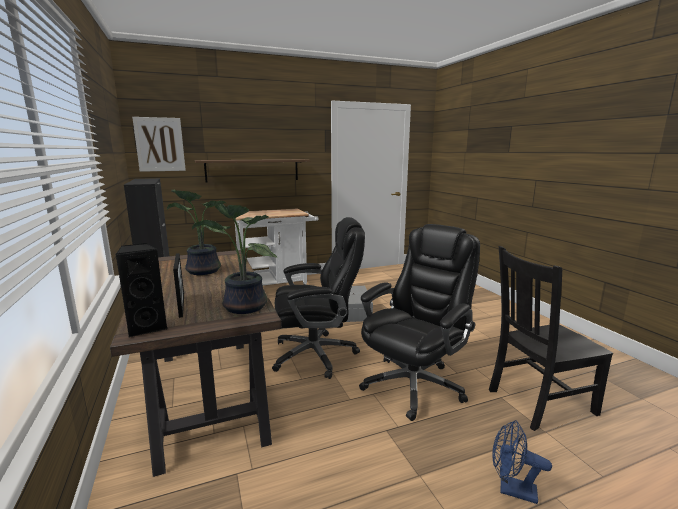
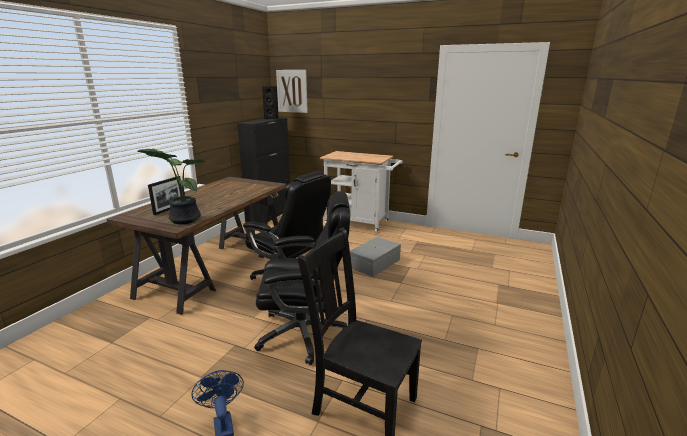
camera: 45 degrees right, 5 degrees up
black speaker [116,243,167,337] -> black speaker moved to [262,86,279,119]
potted plant [167,190,226,275] -> none
brown shelf [195,159,310,182] -> none

